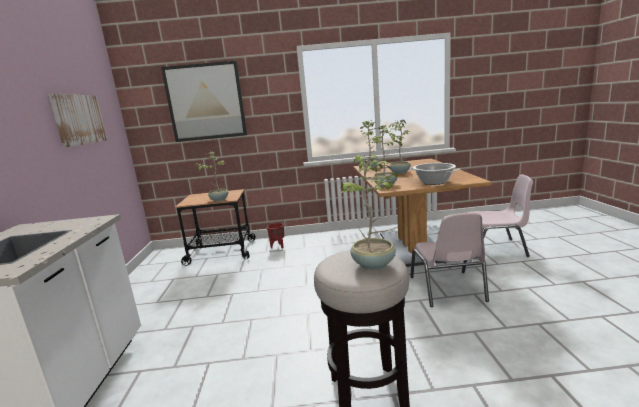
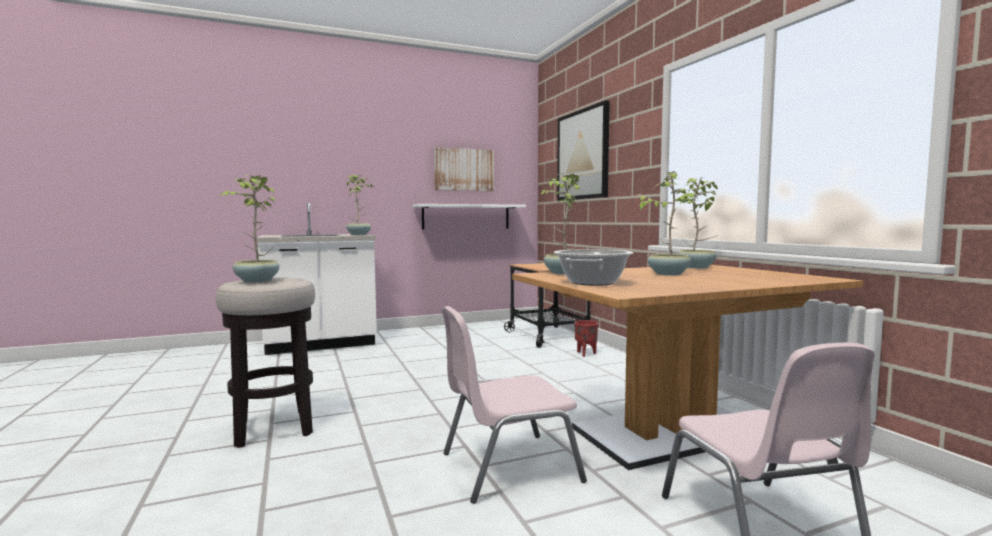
camera: 70 degrees right, 10 degrees down
potted plant [195,151,228,201] -> potted plant moved to [346,175,374,235]
none -> white shelf [412,204,526,230]

